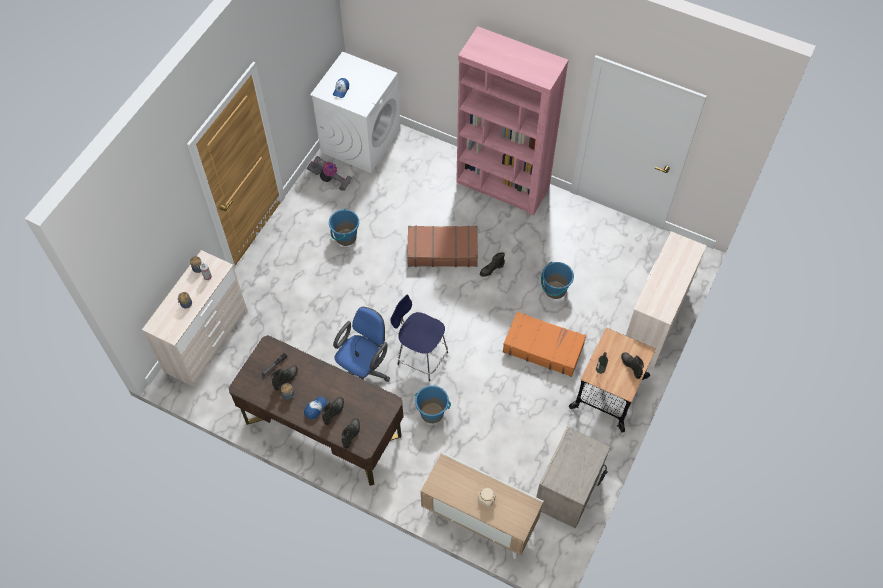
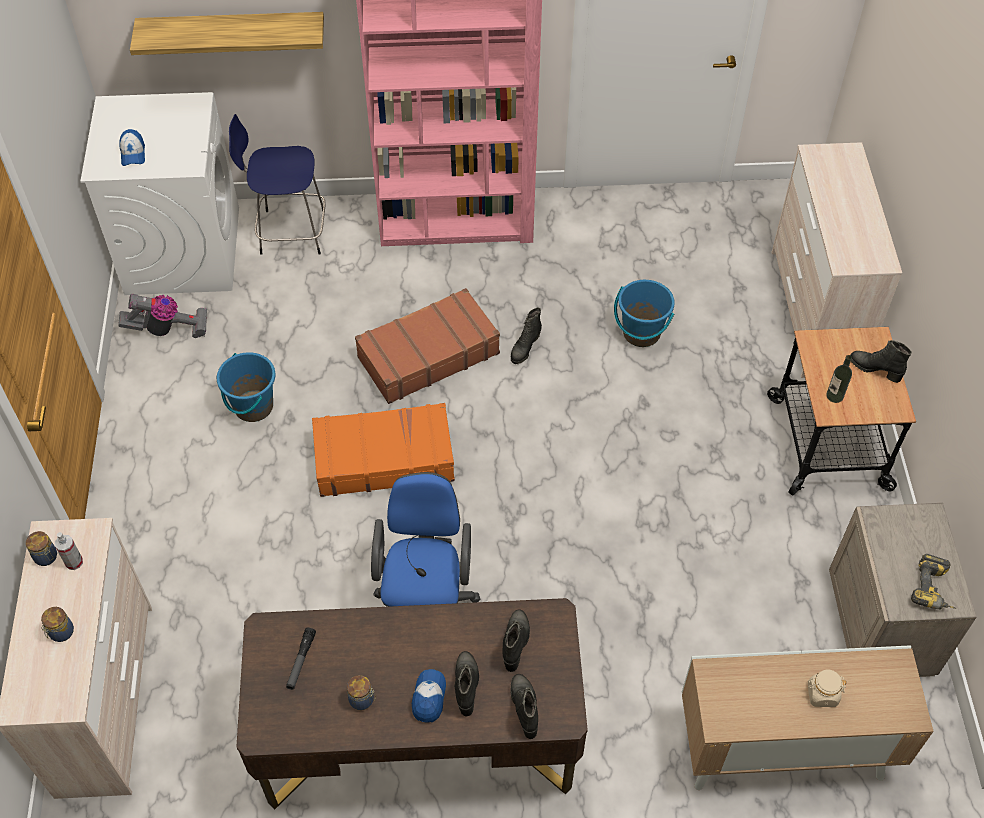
camera: 30 degrees left, 5 degrees down
black boot [271,365,298,390] -> black boot moved to [502,609,530,672]
blue stool [390,295,448,381] -> blue stool moved to [229,114,326,255]
blue bucket [414,385,451,424] -> none
orange suitcase [503,312,586,377] -> orange suitcase moved to [312,403,455,497]
none -> shelf [130,12,324,55]
none -> power drill [911,554,956,609]

